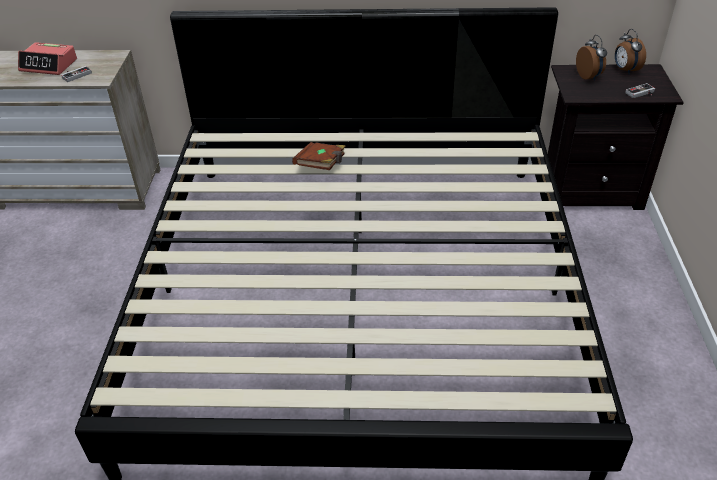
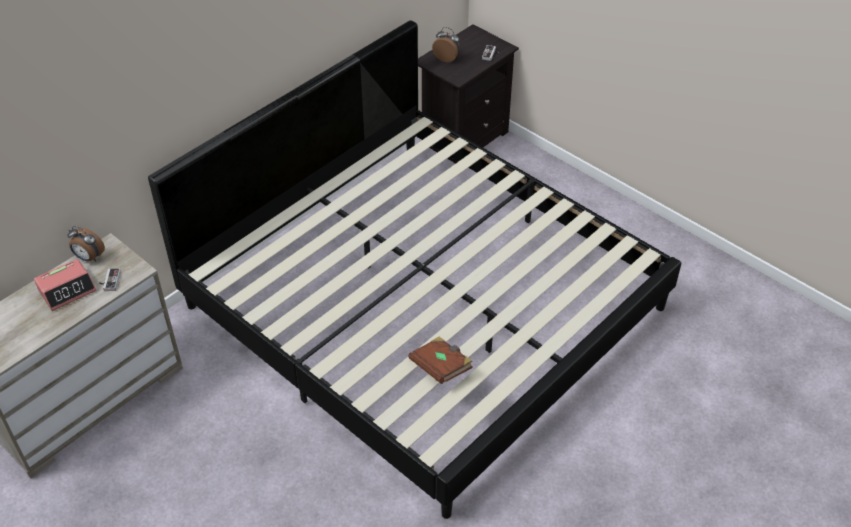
camera: 50 degrees left, 5 degrees up
brown book [292,142,346,170] -> brown book moved to [408,337,473,384]
alarm clock [615,29,646,74] -> alarm clock moved to [67,226,105,261]

